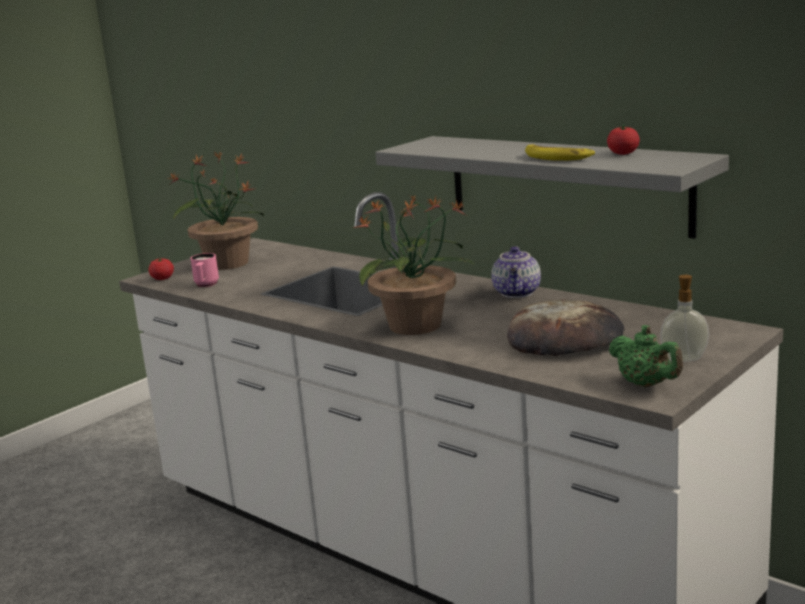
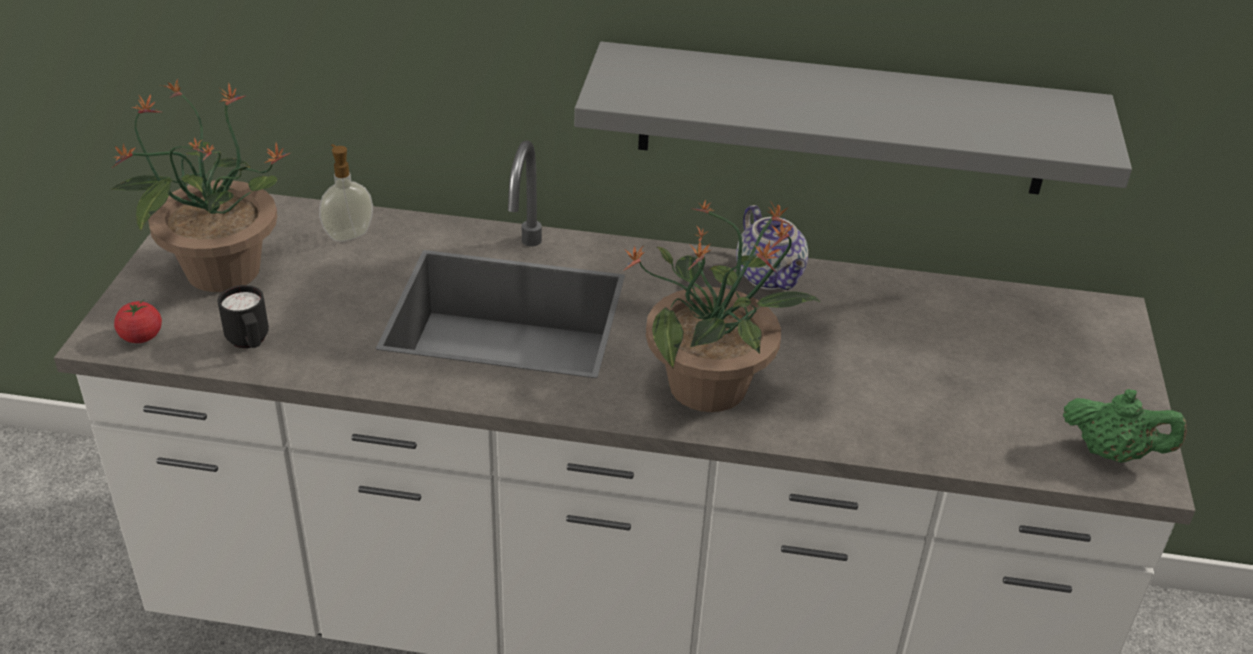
camera: 35 degrees left, 20 degrees up
pink mug [190,253,219,287] -> black mug [218,285,269,348]
bread [507,299,625,356] -> none
banana [525,145,595,161] -> none
tomato [607,125,640,155] -> none
soap dispenser [660,275,709,362] -> soap dispenser moved to [319,144,373,242]

